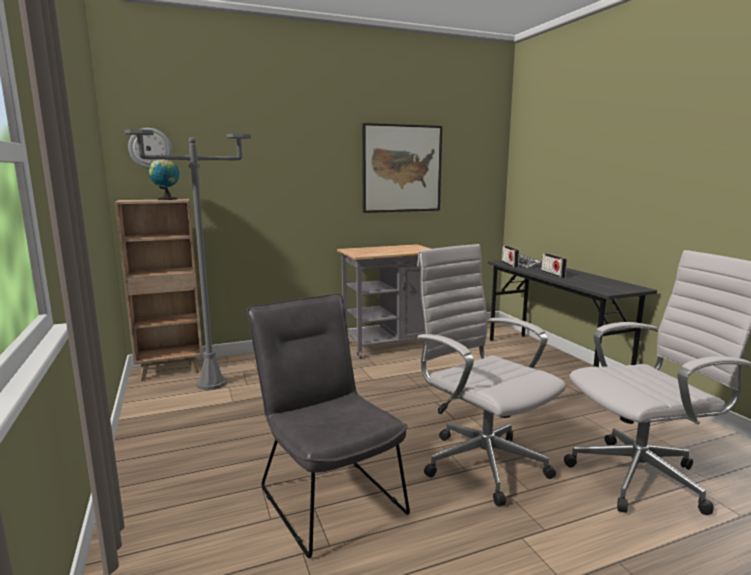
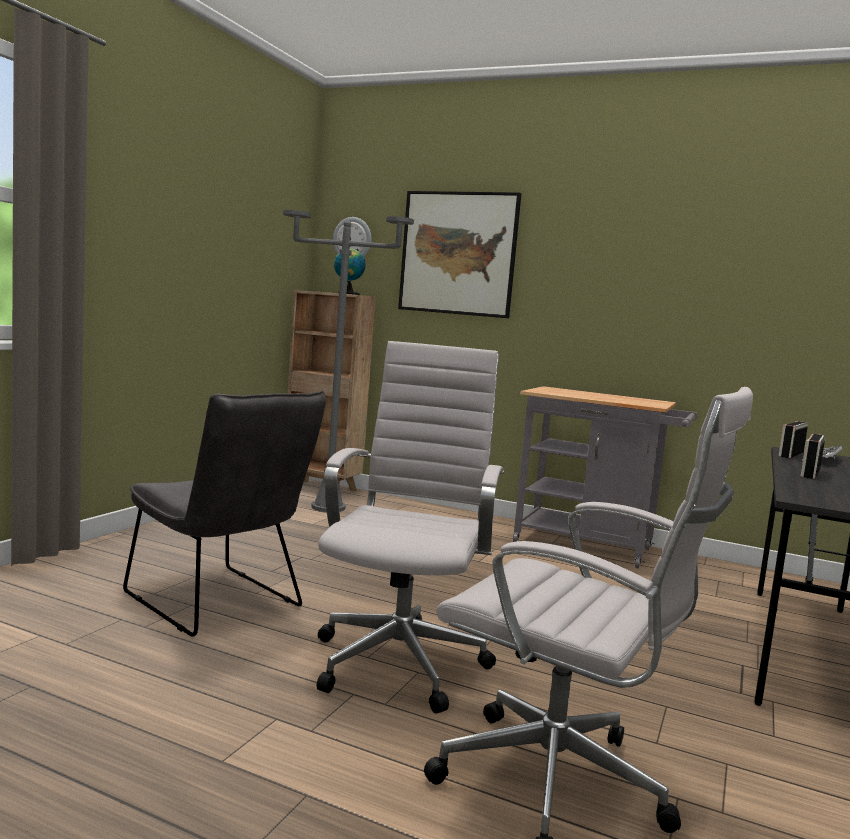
camera: 45 degrees right, 5 degrees down
grey chair [247,294,410,558] -> grey chair turned 120 degrees clockwise [123,390,326,637]
picture [362,123,442,213] -> picture moved to [398,191,521,318]

